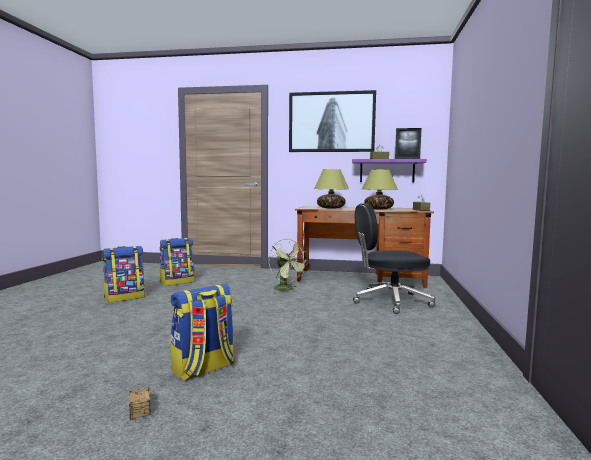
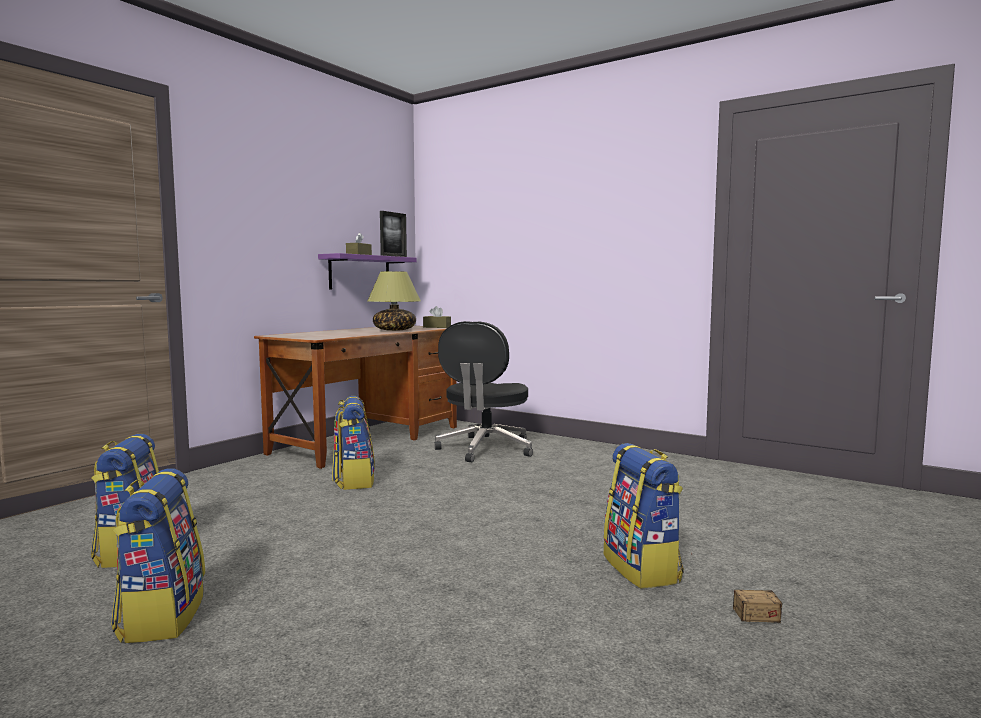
camera: 65 degrees left, 0 degrees up
green fan [269,239,308,293] -> backpack [332,396,375,490]
picture [289,90,376,152] -> none
table lamp [314,169,349,209] -> none

